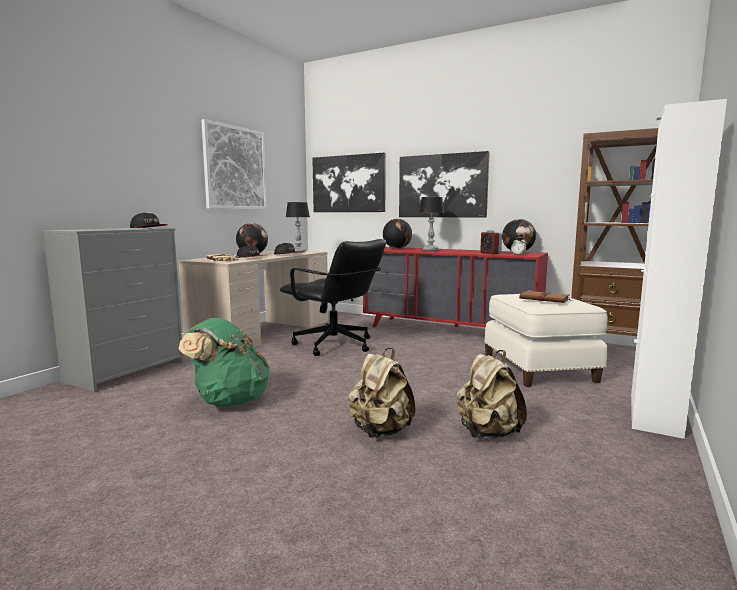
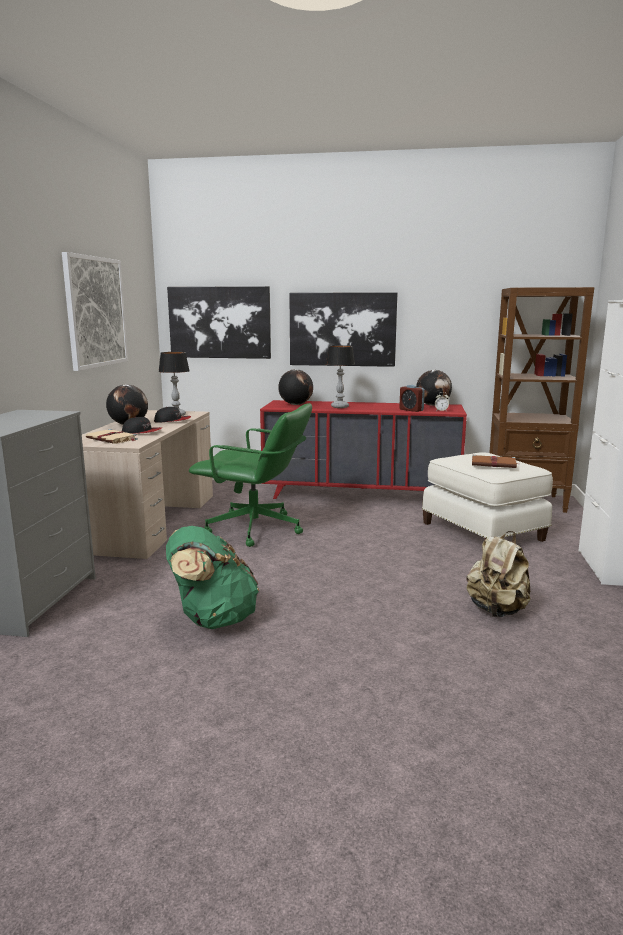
camera: 20 degrees left, 5 degrees up
cap [130,213,167,228] -> none
black office chair [280,239,386,356] -> green office chair [189,403,312,547]
beige backpack [348,347,415,438] -> none

